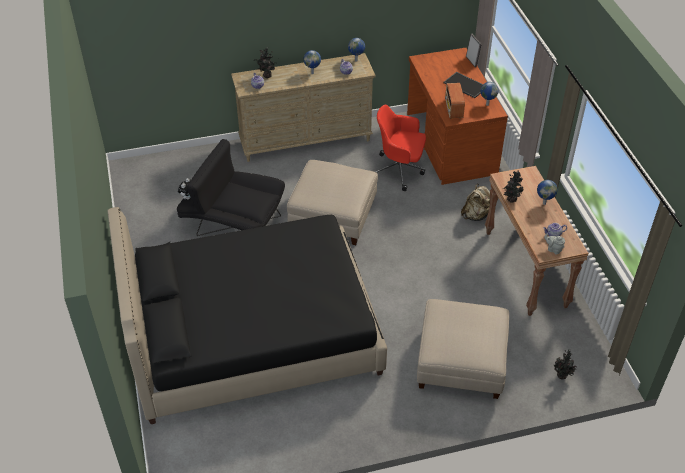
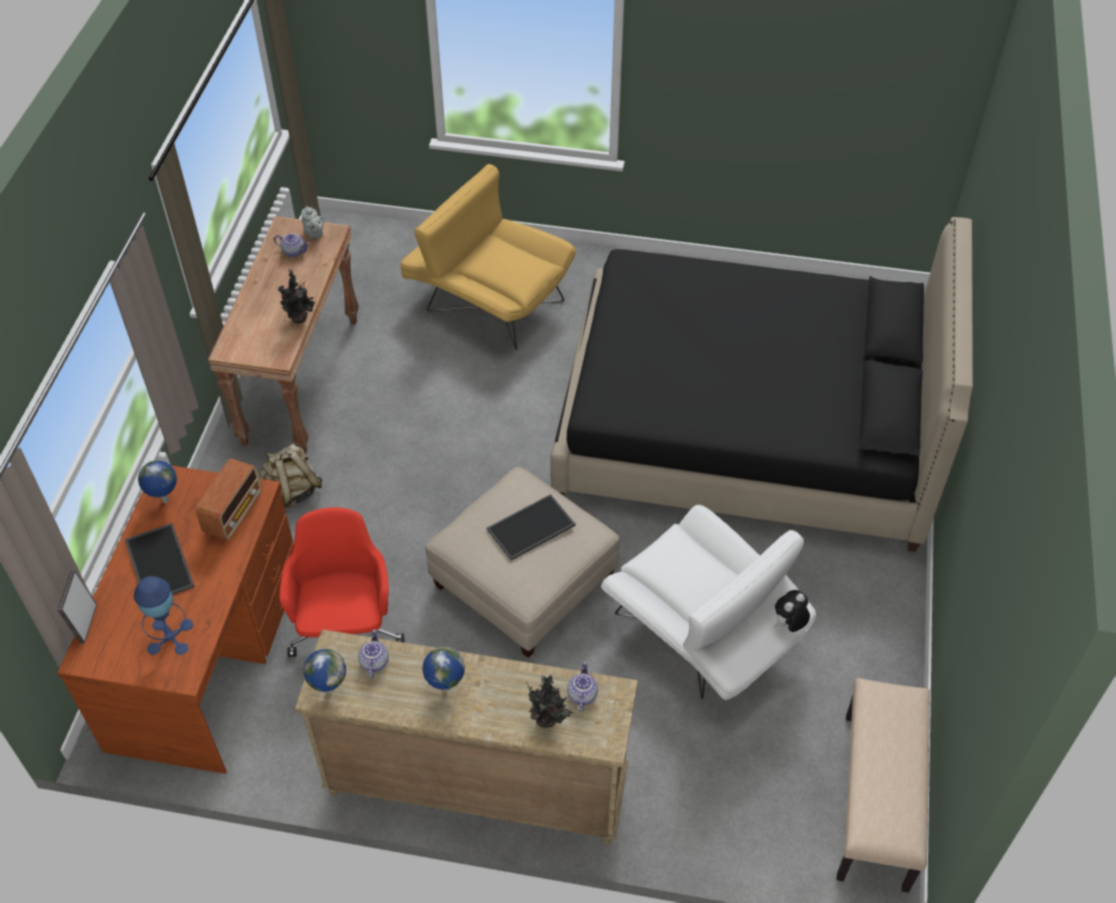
camera: 155 degrees left, 5 degrees up
black armchair [177,139,285,236] -> white armchair [601,505,816,700]
red office chair [375,105,426,191] -> red office chair turned 135 degrees counterclockwise [280,507,405,657]
beige ottoman [417,299,509,399] -> yellow armchair [400,164,576,350]
globe [537,180,558,205] -> none
potted plant [554,349,577,379] -> none
none -> blue table lamp [134,576,193,655]
none -> tray [487,494,576,560]
none -> beige bench [837,678,930,893]

